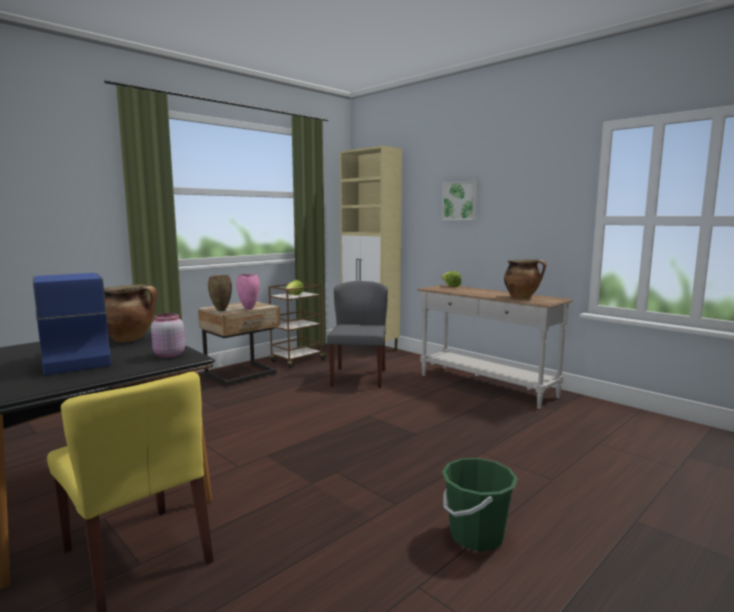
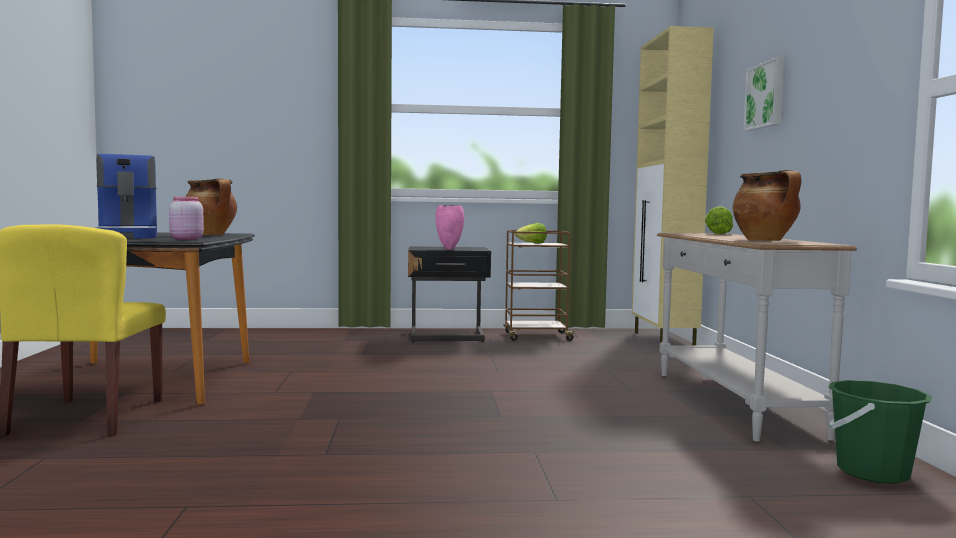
camera: 40 degrees right, 5 degrees down
coffee machine [33,273,111,375] -> coffee machine turned 150 degrees clockwise [96,154,157,238]
beige nightstand [198,302,280,387] -> black nightstand [408,246,491,342]
brown vase [208,275,232,311] -> none
grey chair [327,281,388,388] -> none
green bucket [442,458,518,551] -> green bucket moved to [828,380,932,484]

